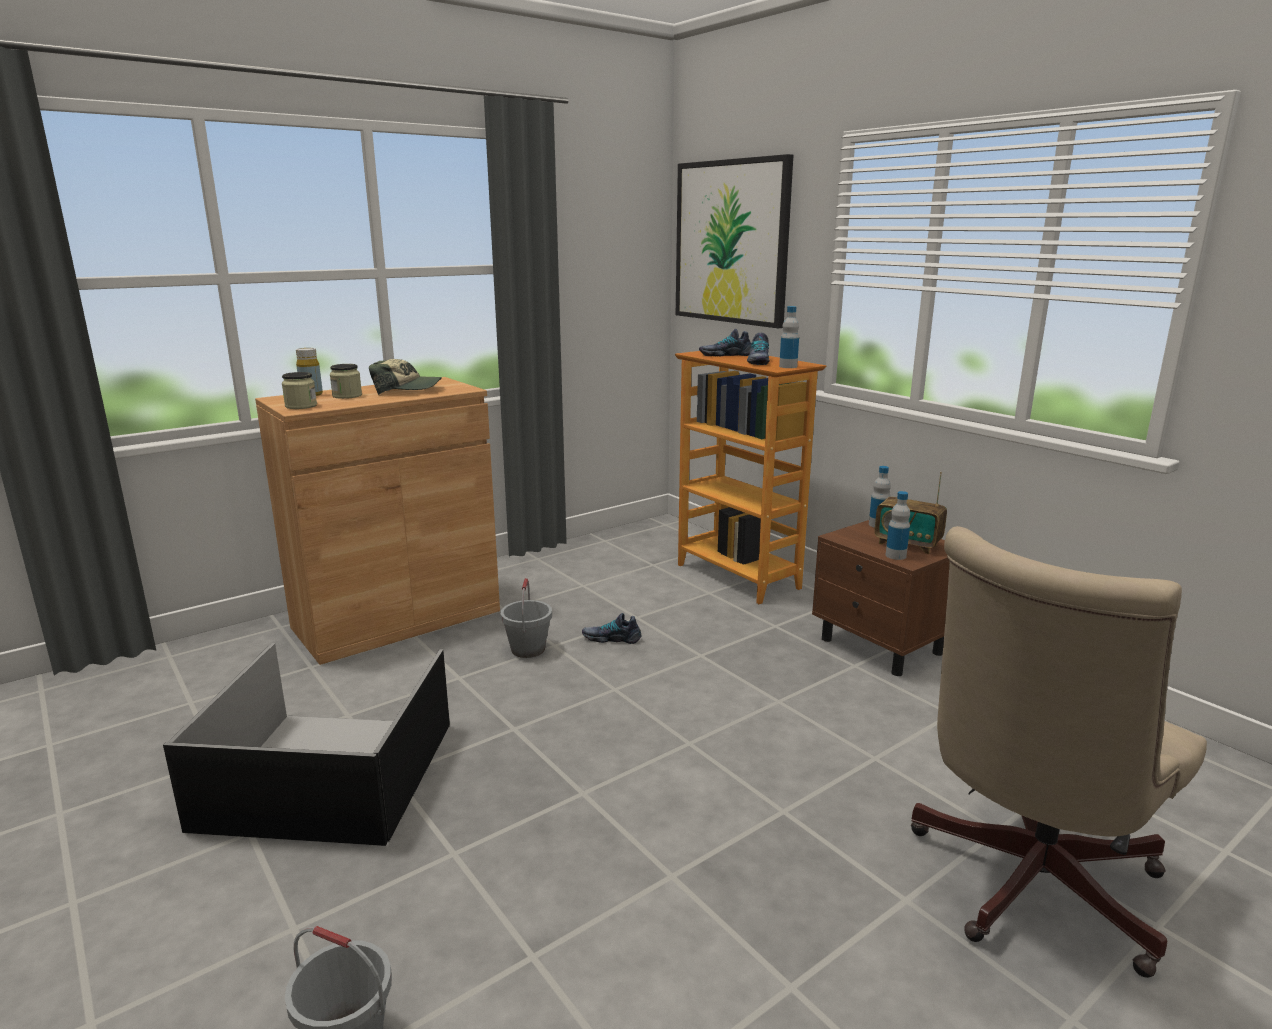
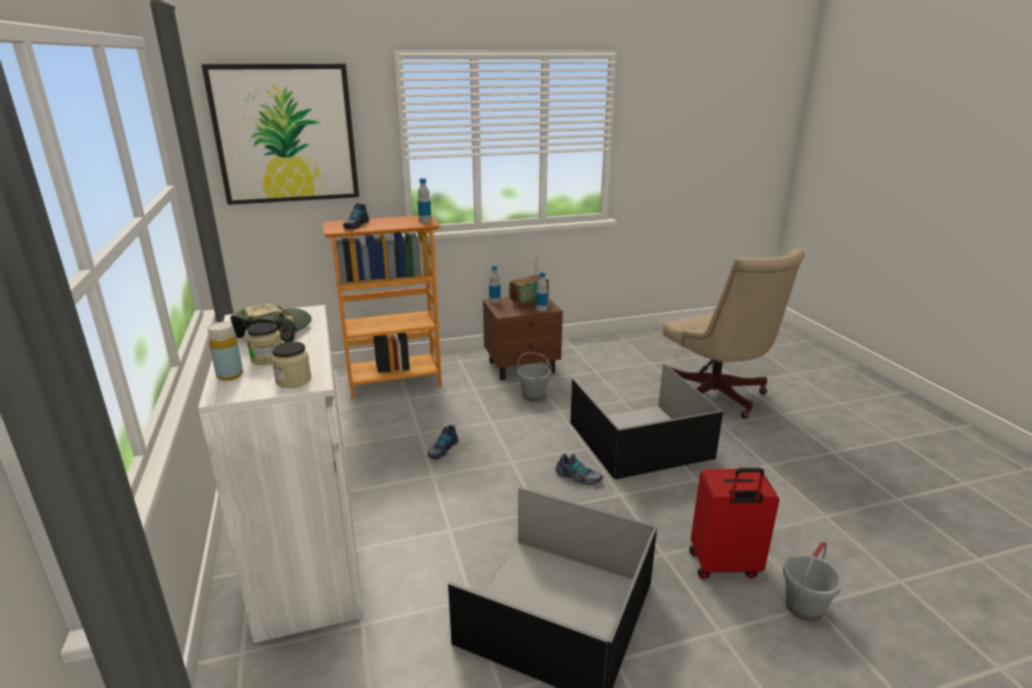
camera: 70 degrees left, 5 degrees up
brown cabinet [255,377,500,665] -> white cabinet [198,305,364,643]
grey bucket [501,578,552,658] -> grey bucket moved to [517,352,552,401]
shoe [747,333,770,365] -> shoe moved to [556,453,603,485]
none -> black storage box [570,364,723,480]
none -> red suitcase [689,468,779,579]

